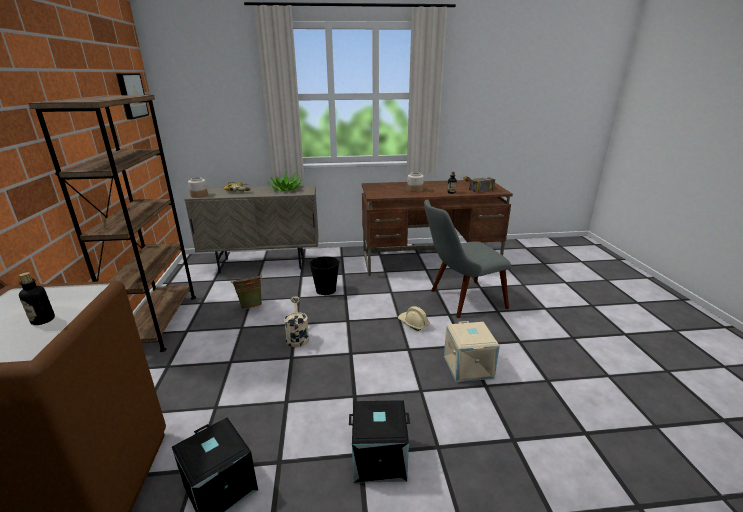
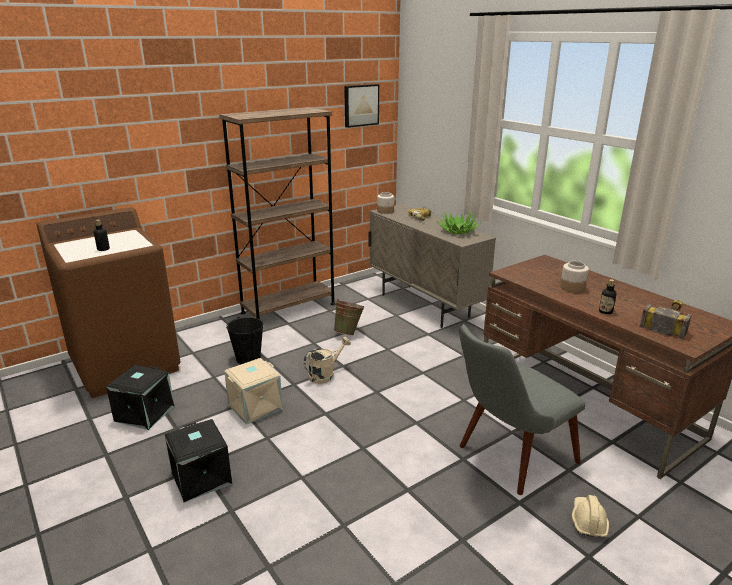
camera: 60 degrees right, 0 degrees up
black bucket [309,256,340,295] -> black bucket moved to [226,317,263,364]
beige hard hat [398,306,430,331] -> beige hard hat moved to [572,495,609,537]
grey chair [424,200,511,318] -> grey chair turned 75 degrees counterclockwise [459,324,586,495]
beige storage box [444,321,500,382] -> beige storage box moved to [224,358,283,424]

